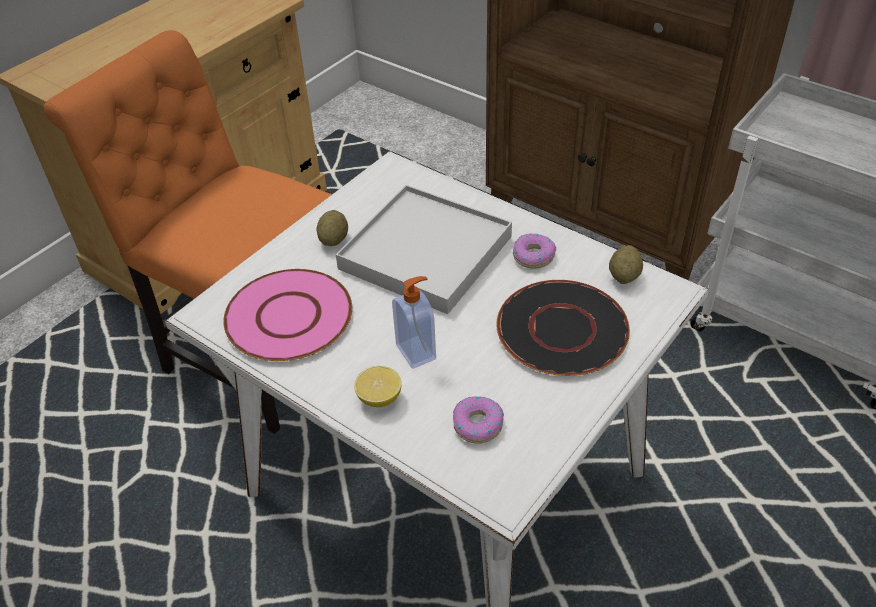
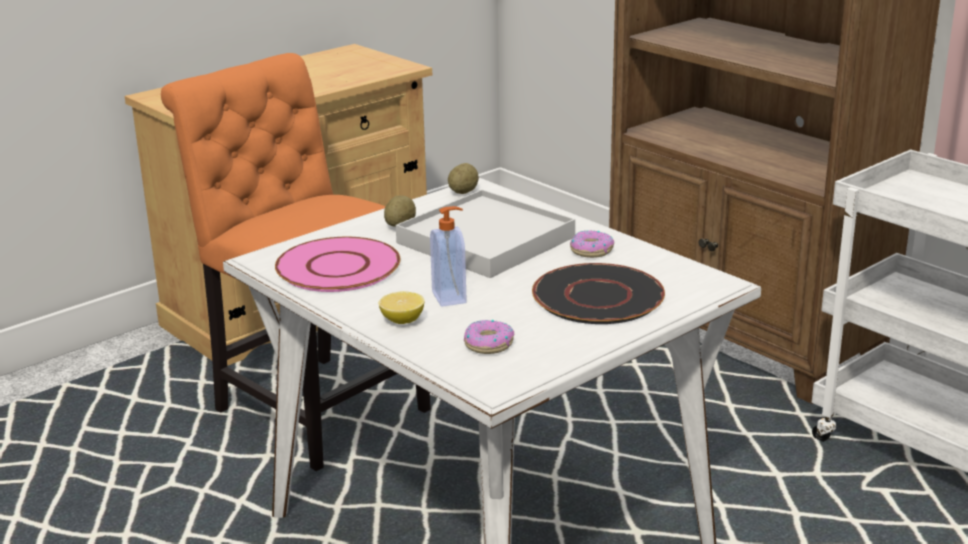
camera: 10 degrees right, 20 degrees down
potato [609,245,643,284] -> potato moved to [448,163,479,194]

